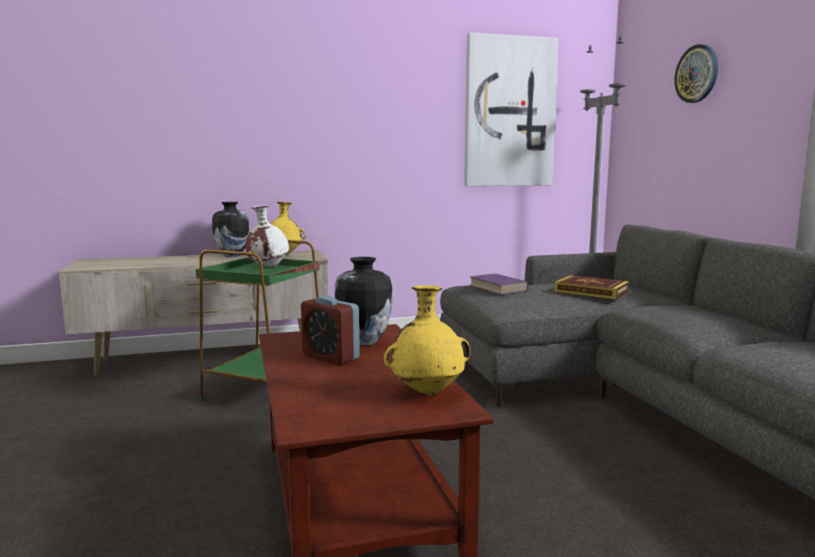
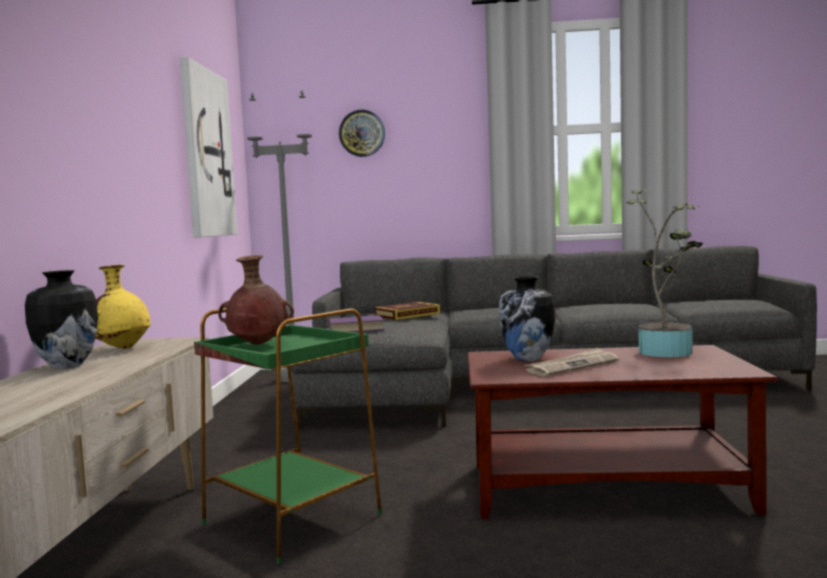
camera: 70 degrees left, 5 degrees down
white vase [246,205,289,267] -> brown vase [218,255,294,344]
alarm clock [301,296,360,365] -> newspaper [524,348,619,377]
yellow vase [384,285,471,395] -> potted plant [626,189,703,357]

